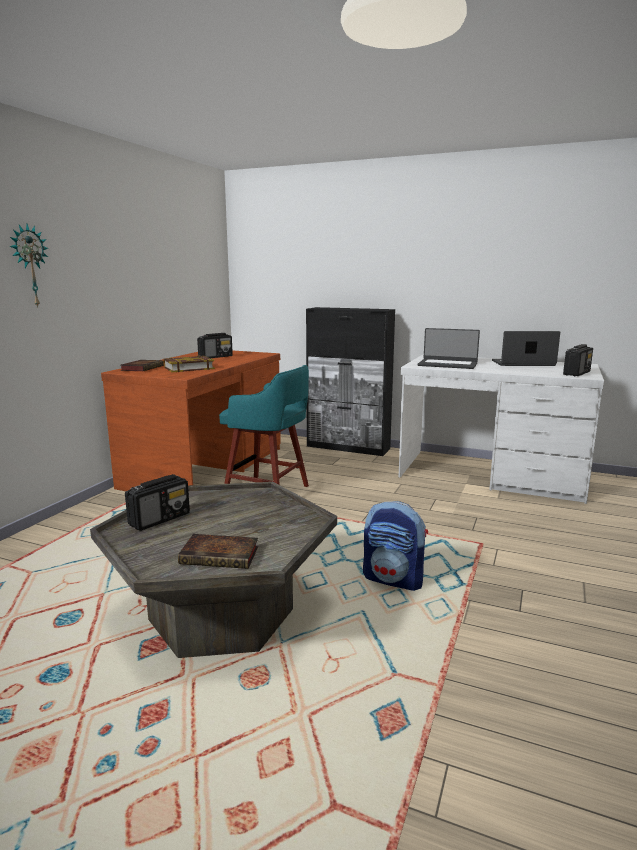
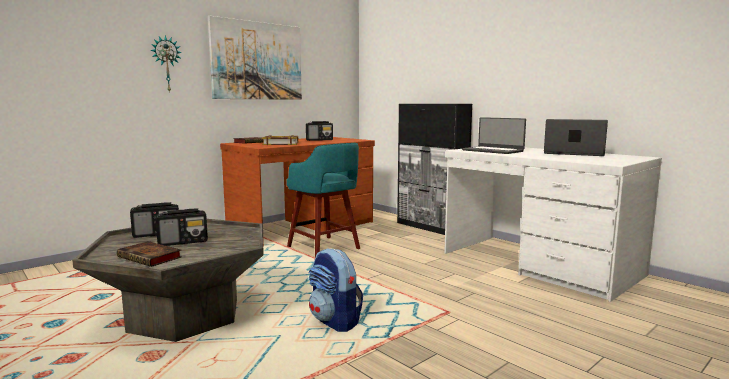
camera: 25 degrees right, 5 degrees down
radio [563,344,593,376] -> radio moved to [156,208,208,246]
none -> picture [208,16,302,100]

